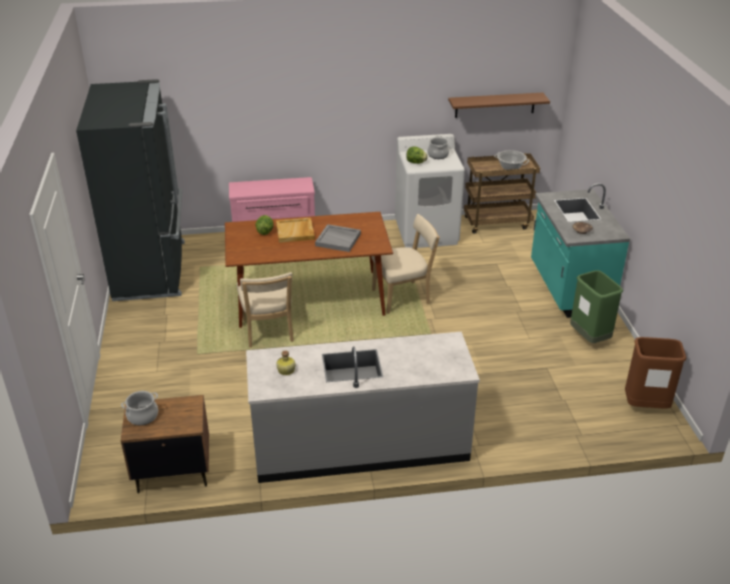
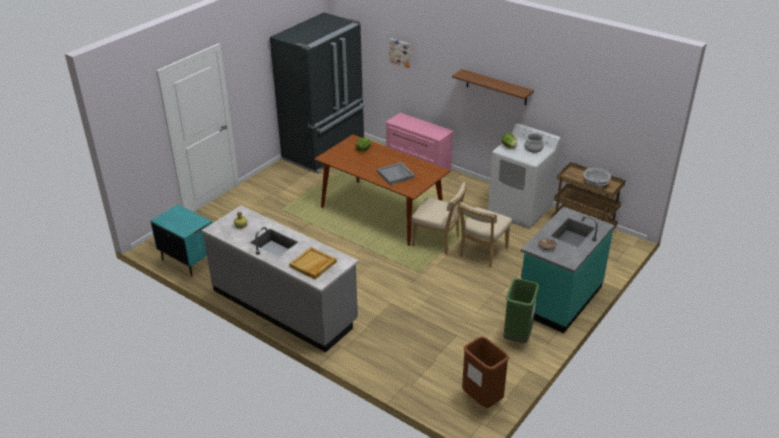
camera: 45 degrees right, 0 degrees up
cooking pot [121,391,158,425] -> none
brown nightstand [121,395,209,493] -> turquoise nightstand [150,204,212,277]
beige chair [237,272,294,348] -> beige chair moved to [459,202,512,267]
beige tray [276,218,315,243] -> beige tray moved to [289,247,337,279]
brown shelf [448,93,550,118] -> brown shelf moved to [452,69,534,105]
none -> picture [389,38,411,68]

